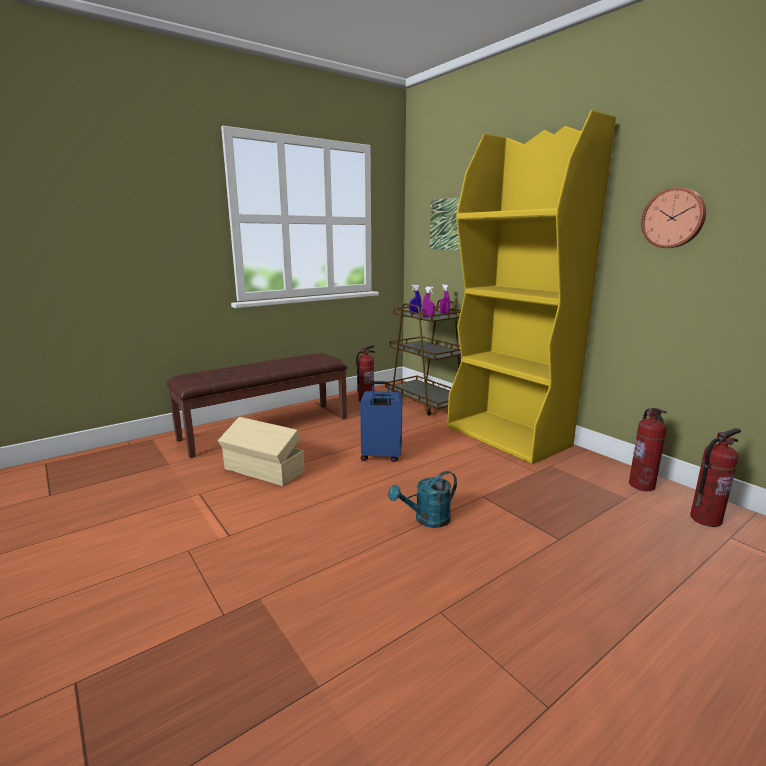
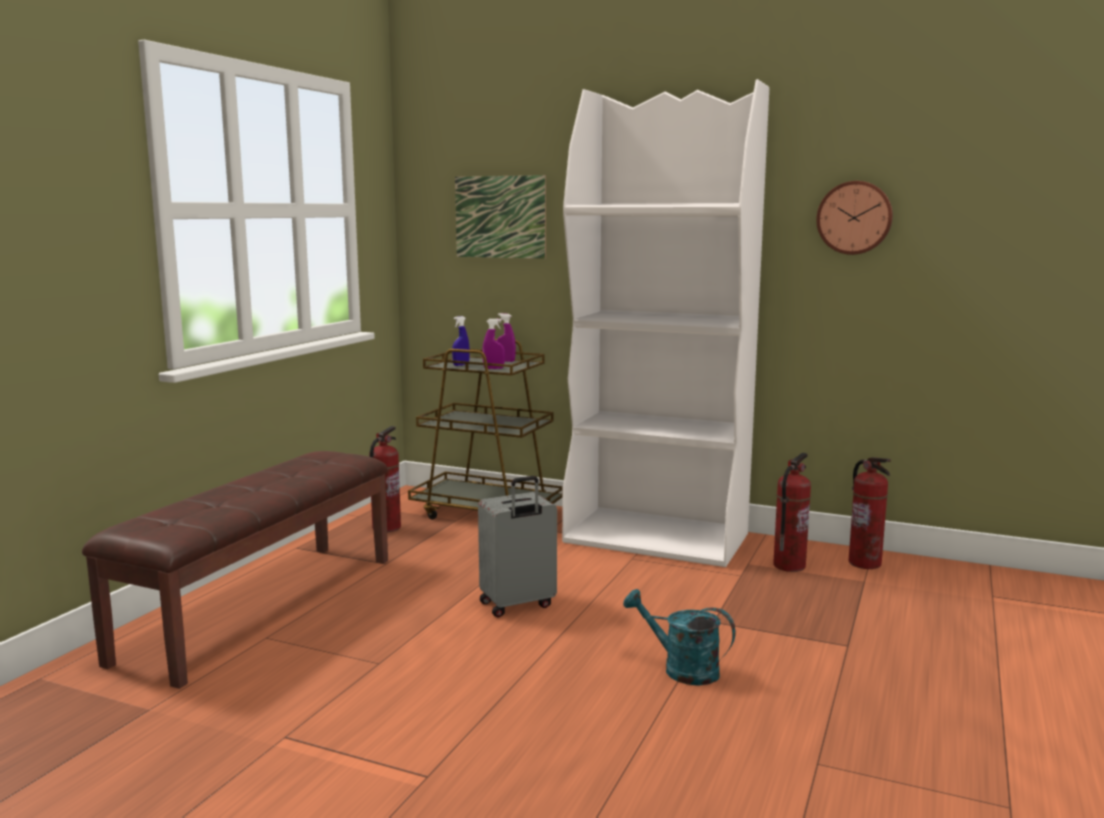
camera: 30 degrees left, 5 degrees down
beige storage box [218,417,305,486] -> none
blue suitcase [360,381,402,462] -> grey suitcase [478,476,557,617]
turquoise watering can [388,471,457,528] -> turquoise watering can turned 90 degrees clockwise [623,589,735,686]
yellow bookcase [447,110,616,464] -> white bookcase [562,79,769,567]
fire extinguisher [690,428,741,527] -> fire extinguisher moved to [773,453,811,572]

